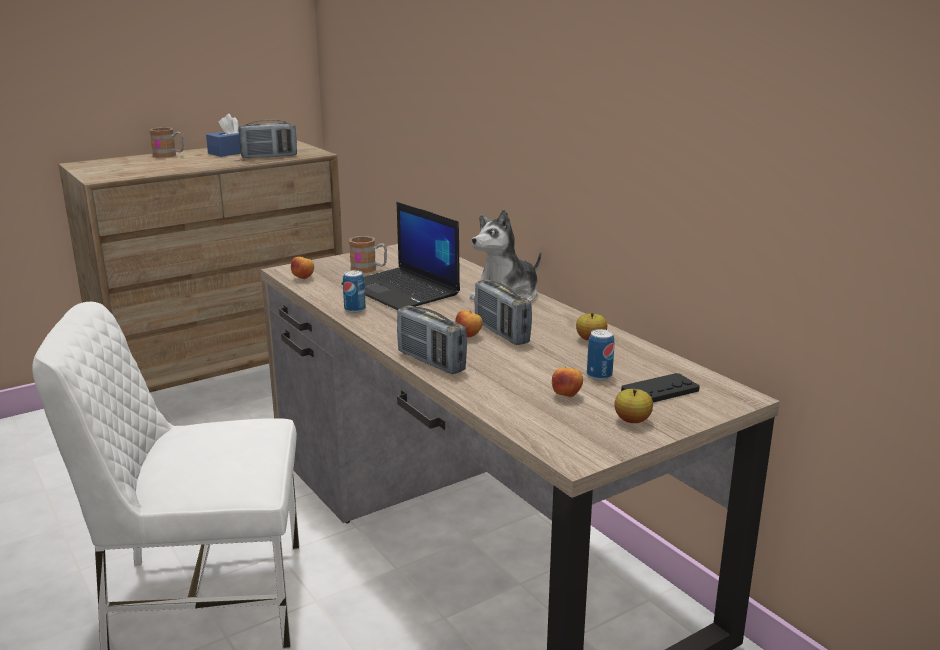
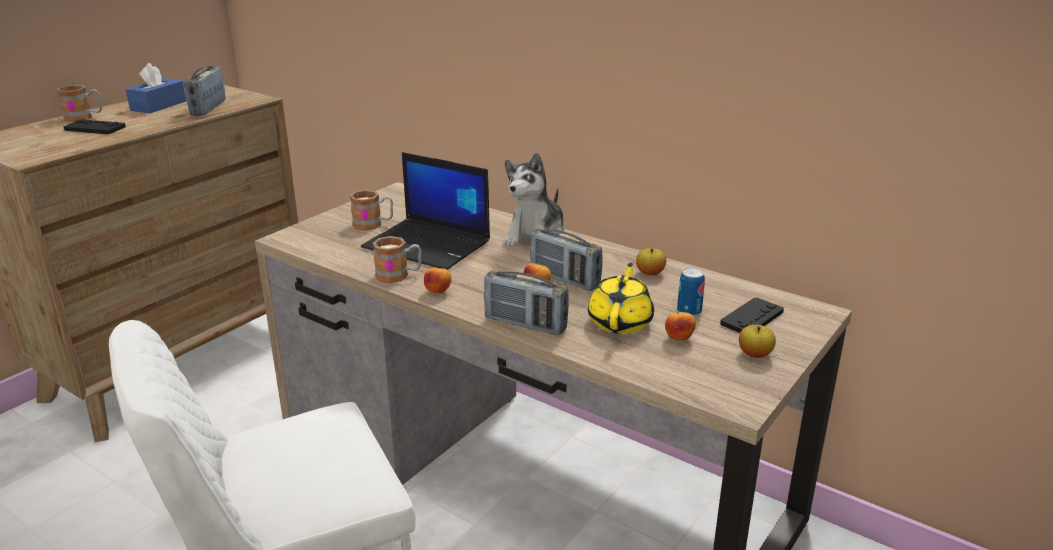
camera: 20 degrees left, 5 degrees up
radio [239,120,297,159] -> radio turned 135 degrees clockwise [184,66,226,116]
apple [291,256,314,279] -> apple moved to [424,267,452,294]
can [343,270,366,313] -> mug [372,236,421,283]
none -> black game controller [64,119,126,134]
none -> yellow teapot [588,263,654,334]

